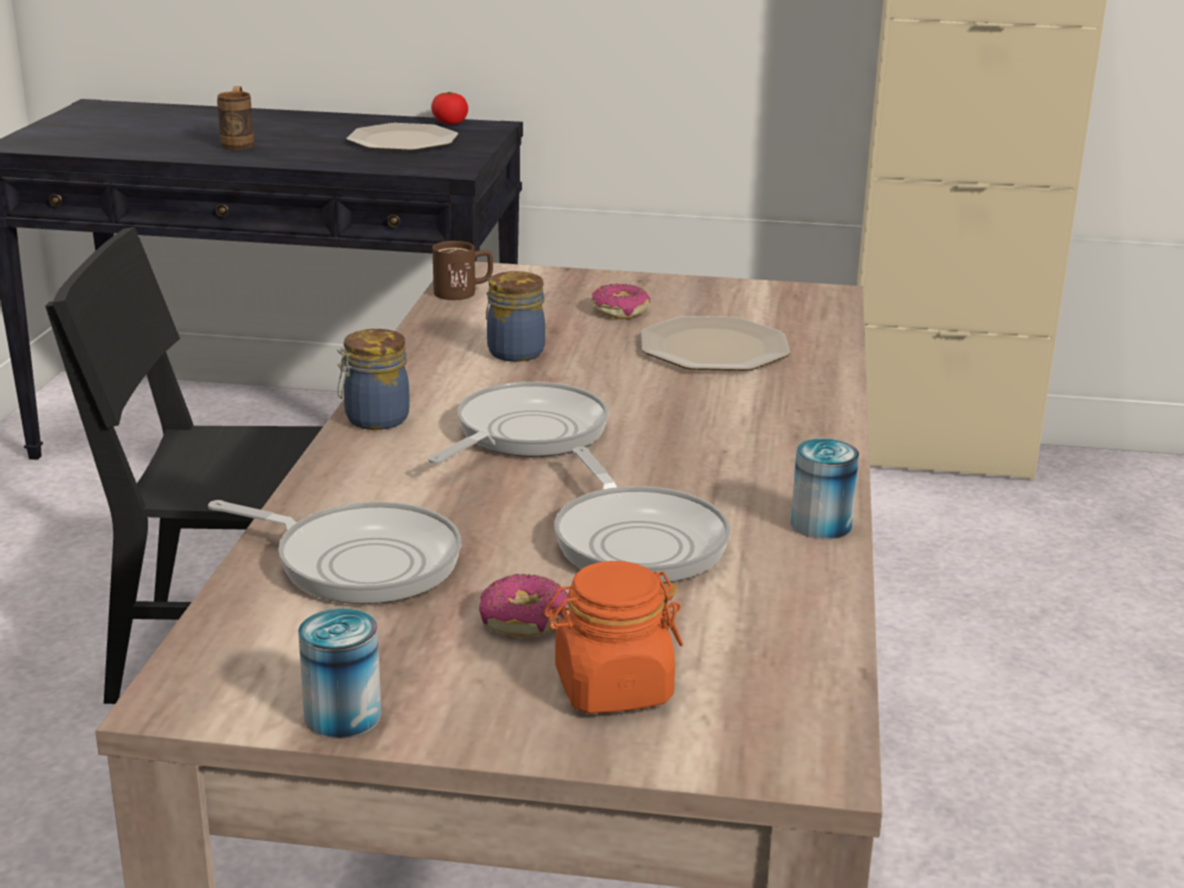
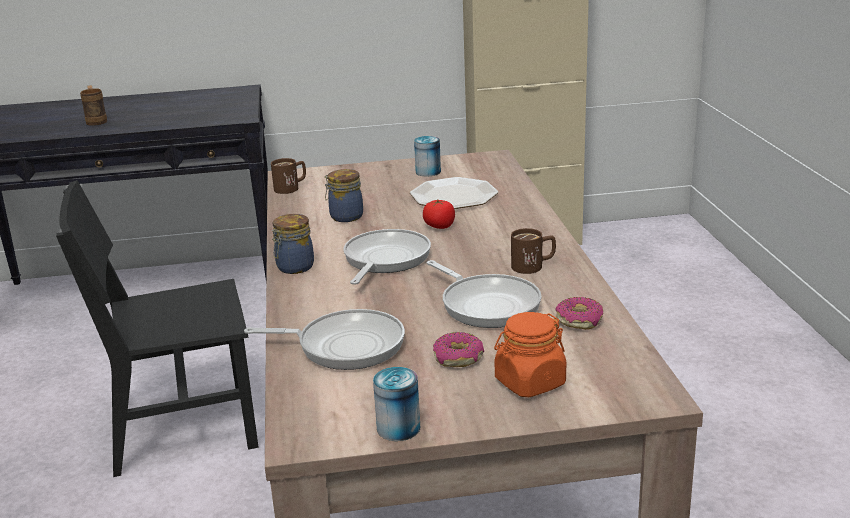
camera: 15 degrees left, 0 degrees up
plate [346,123,458,151] -> none
tomato [431,92,468,125] -> tomato moved to [423,200,455,229]
donut [591,284,650,319] -> donut moved to [555,297,603,330]
can [791,439,859,540] -> can moved to [414,136,441,176]
none -> brown mug [511,228,556,274]

